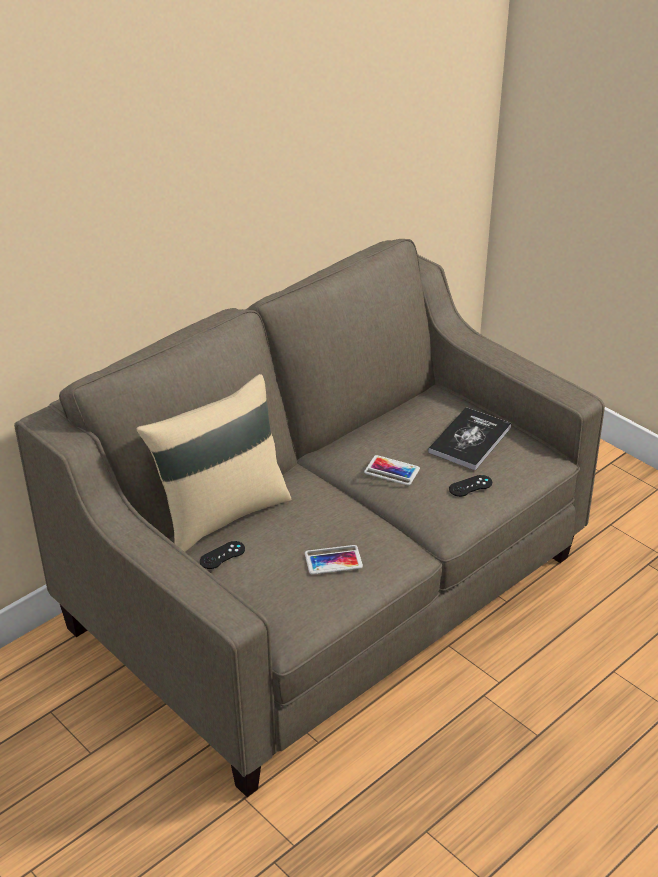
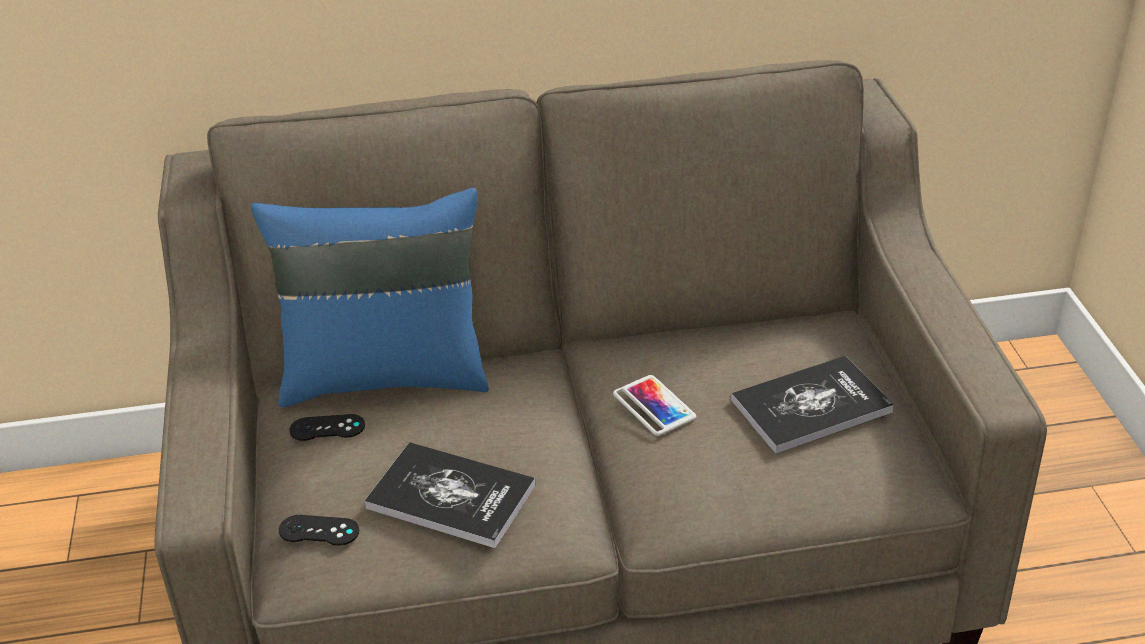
camera: 35 degrees right, 0 degrees up
beige pillow [136,374,291,552] -> blue pillow [251,188,489,407]
phone [305,545,363,575] -> book [365,442,535,548]
black game controller [449,475,492,497] -> black game controller moved to [279,515,359,546]

